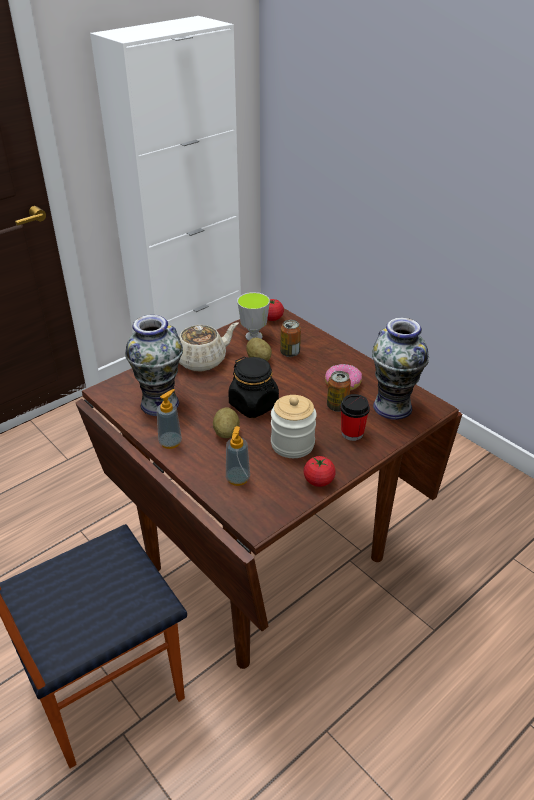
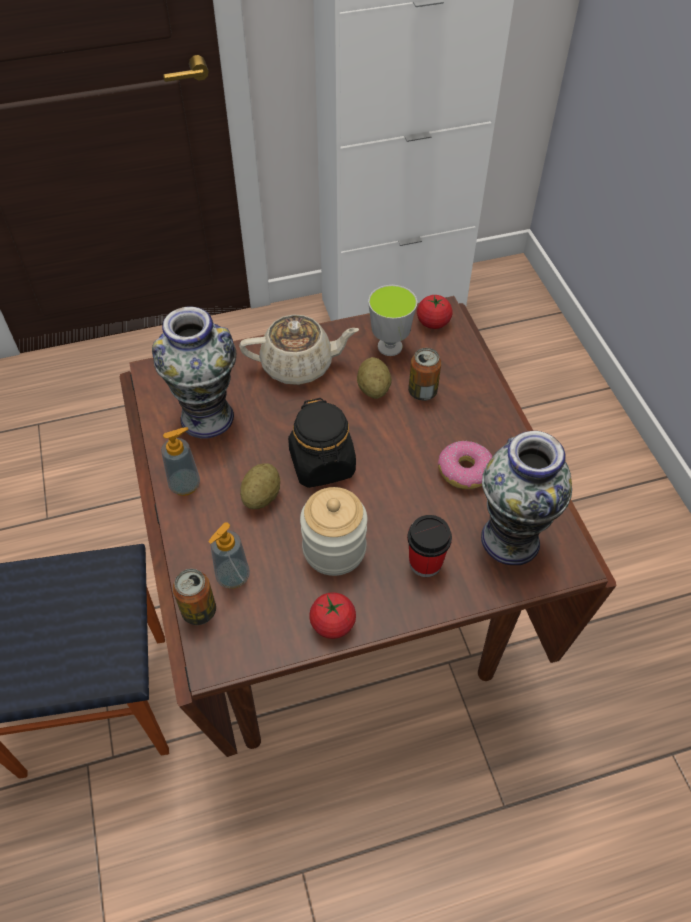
camera: 25 degrees right, 15 degrees up
can [327,371,351,412] -> can moved to [173,569,216,625]

